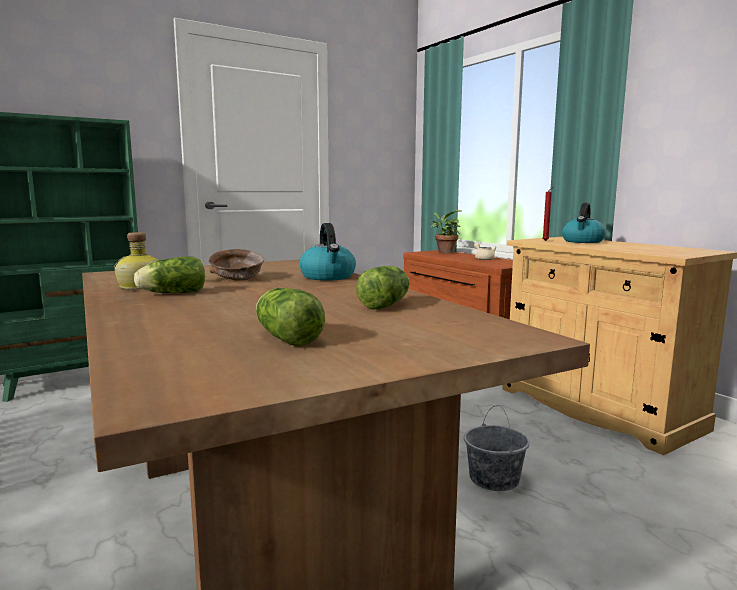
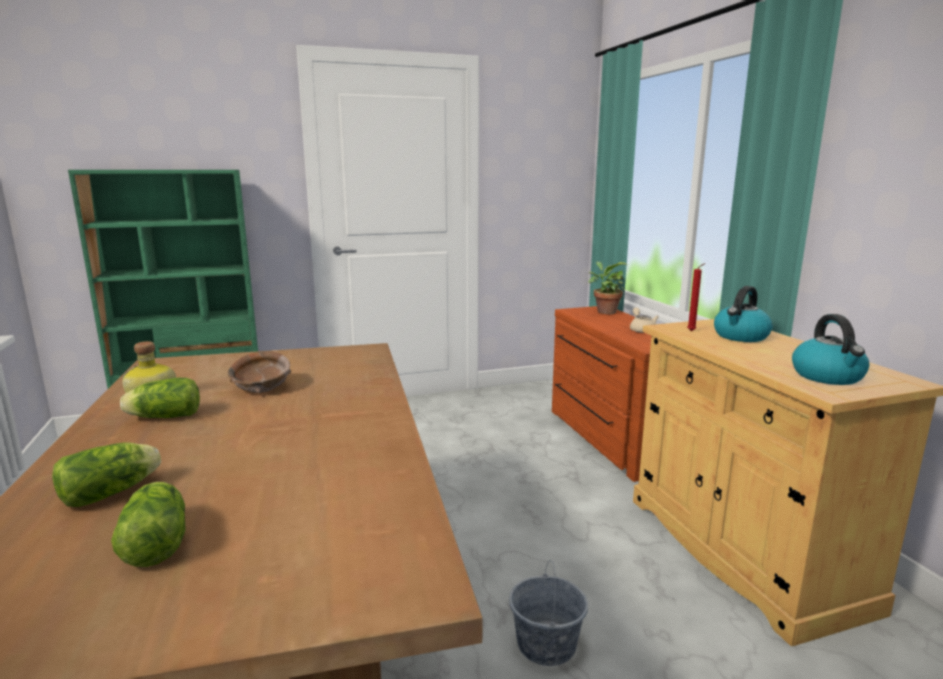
camera: 15 degrees right, 5 degrees up
kettle [299,223,356,281] -> kettle moved to [792,314,869,385]
lettuce [356,266,410,310] -> lettuce moved to [52,443,161,507]

